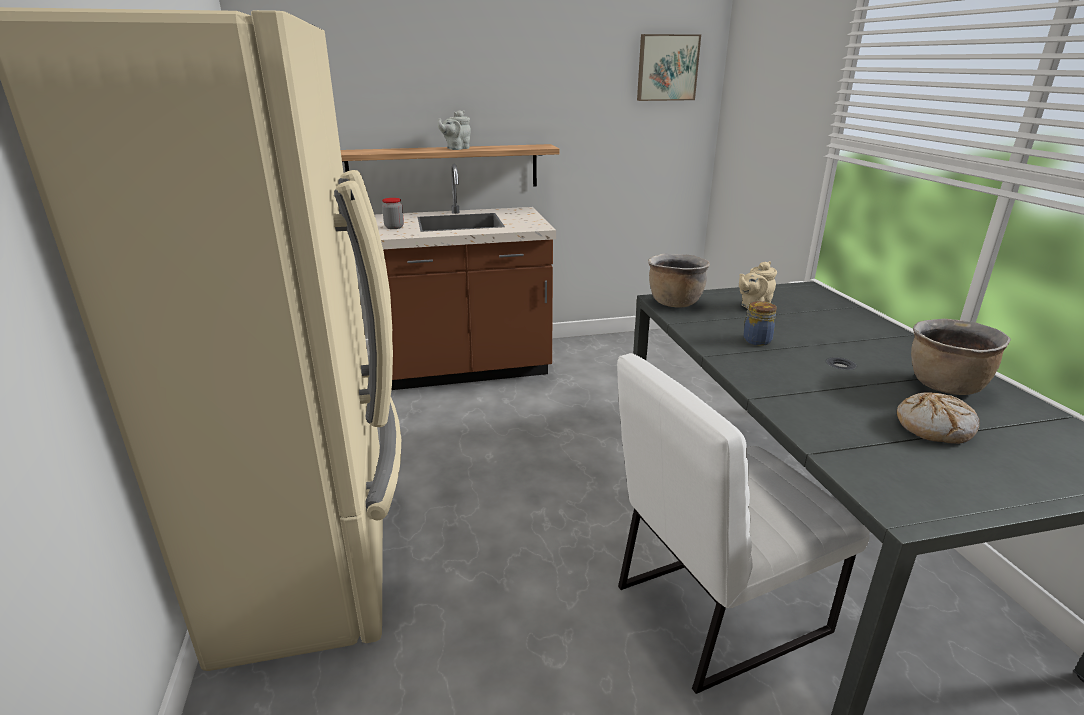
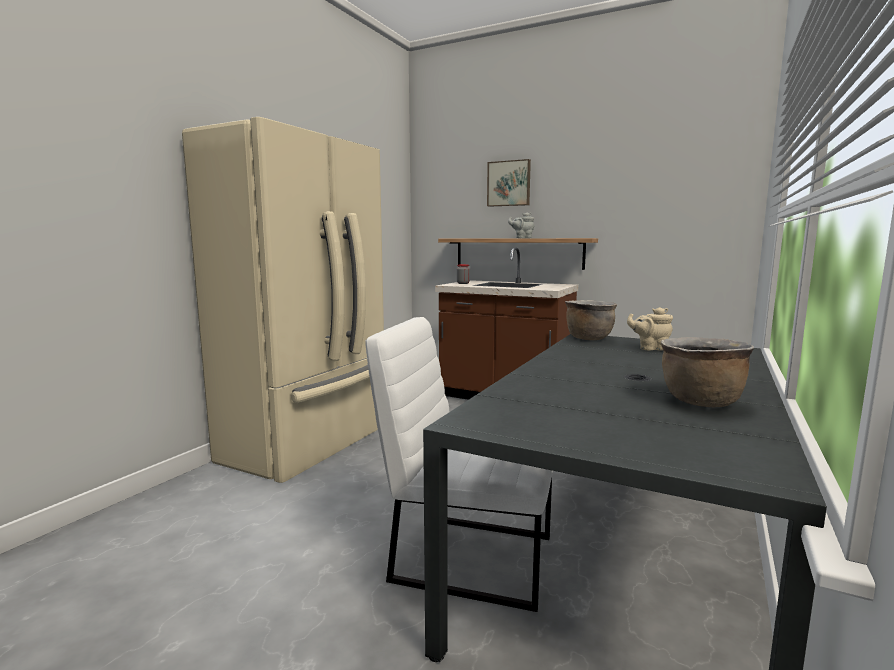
camera: 40 degrees right, 15 degrees down
picture [637,34,701,101] -> picture moved to [487,159,531,207]
jar [744,301,777,346] -> none
bread [897,392,980,444] -> none

